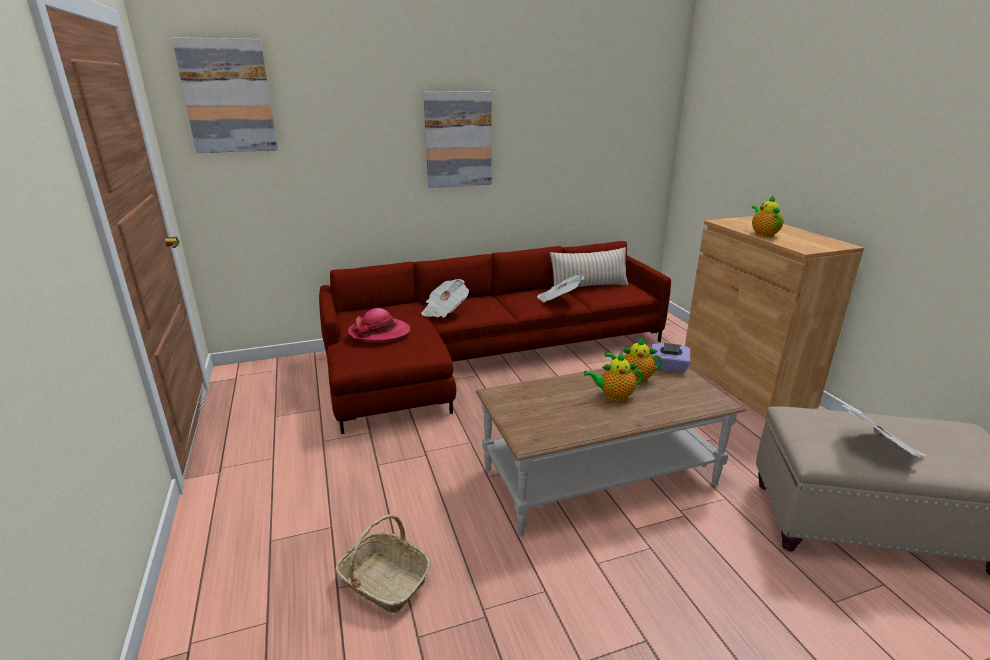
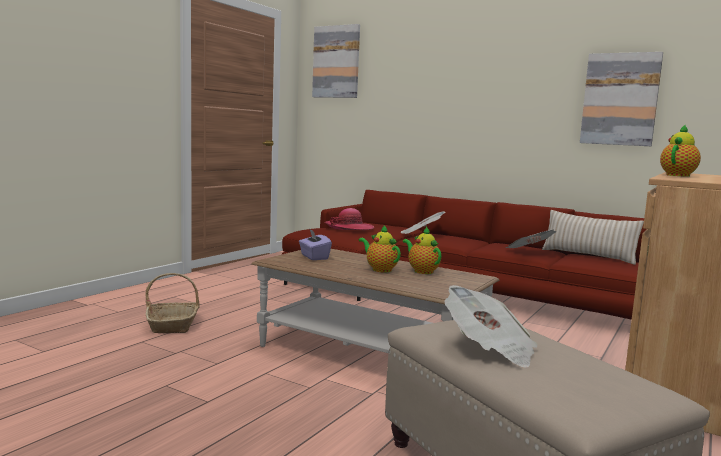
camera: 50 degrees right, 15 degrees down
picture [423,91,492,188] -> picture moved to [580,52,663,146]
purple tissue box [651,342,691,373] -> purple tissue box moved to [299,230,332,260]

